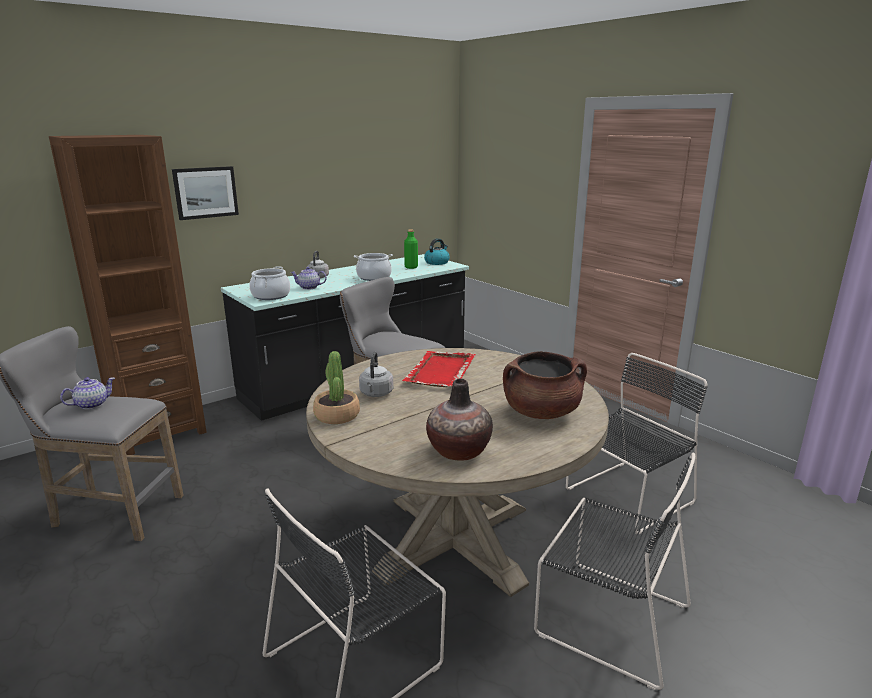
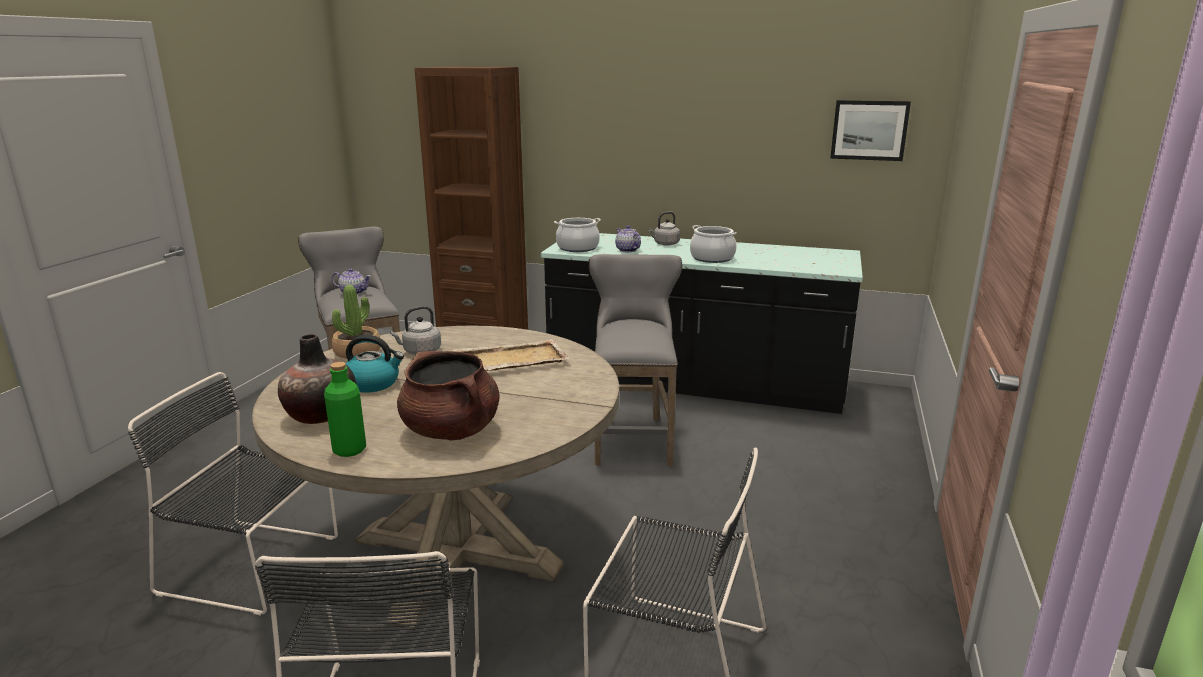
camera: 55 degrees right, 0 degrees up
picture [172,166,239,220] -> picture moved to [830,100,911,161]
red tray [402,351,476,387] -> beige tray [452,339,570,371]
green bottle [404,229,418,269] -> green bottle moved to [324,362,366,457]
kettle [424,238,450,265] -> kettle moved to [346,335,404,393]

